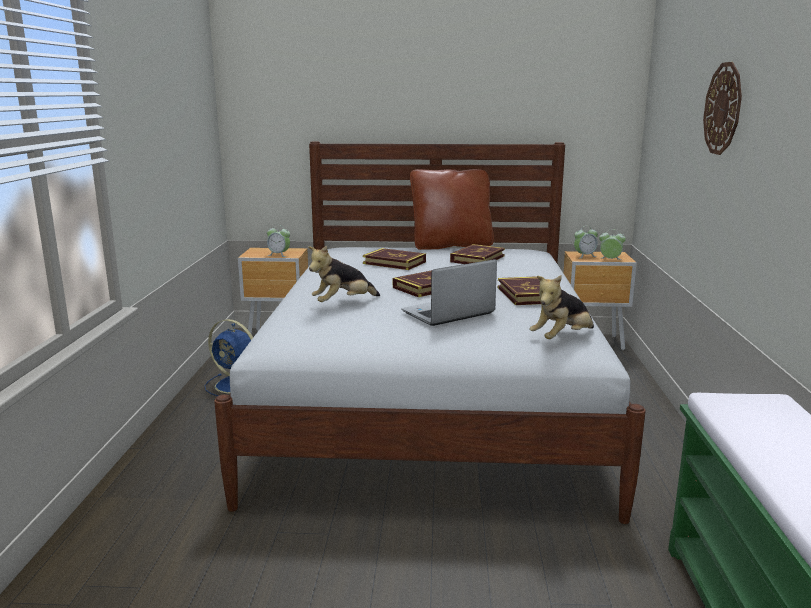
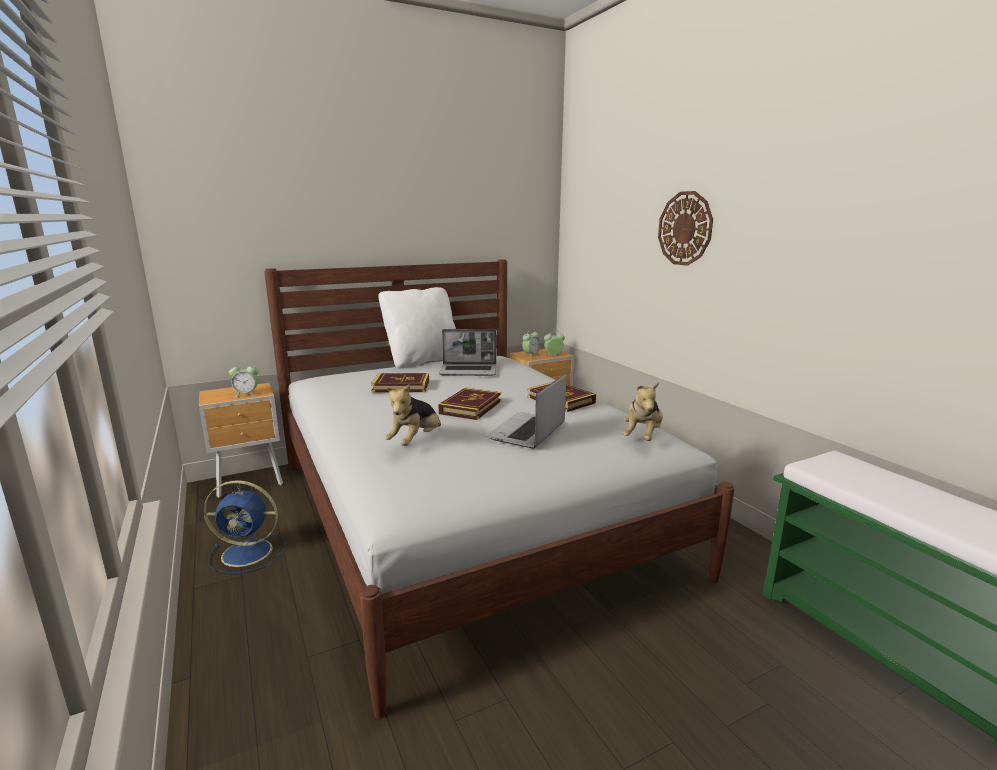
camera: 30 degrees left, 0 degrees up
brown pillow [410,169,494,250] -> white pillow [378,287,456,369]
book [450,244,505,264] -> laptop [439,329,496,376]

